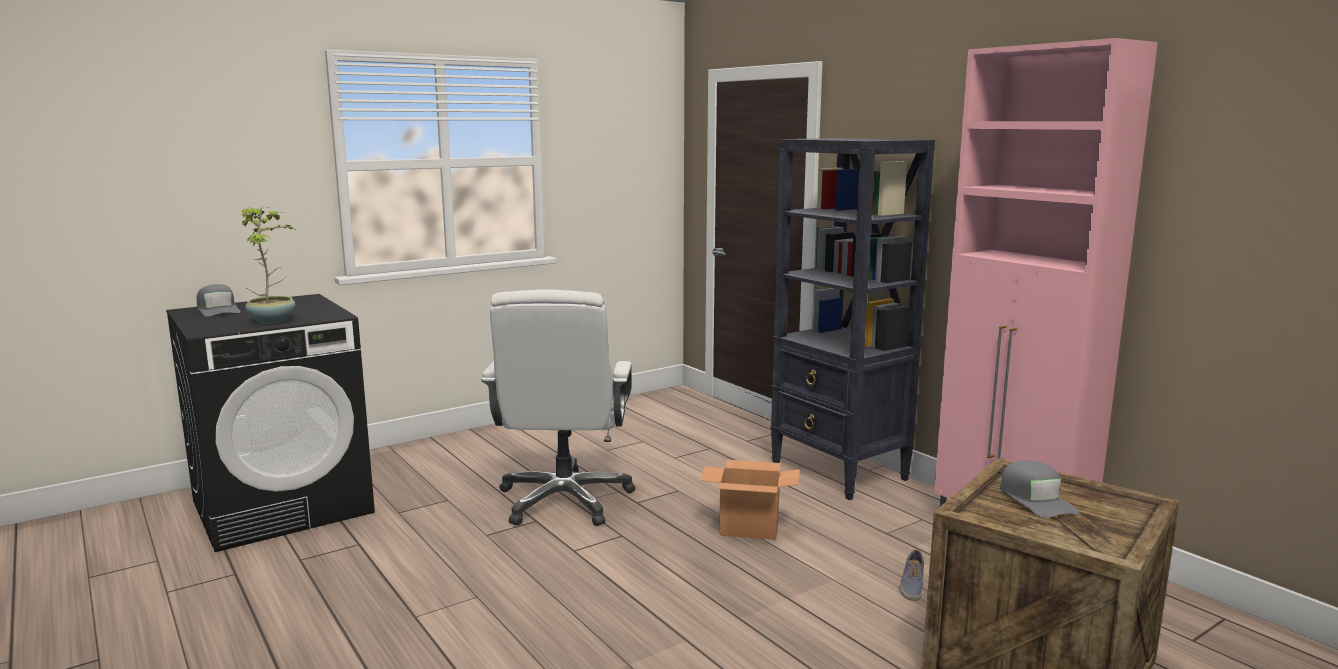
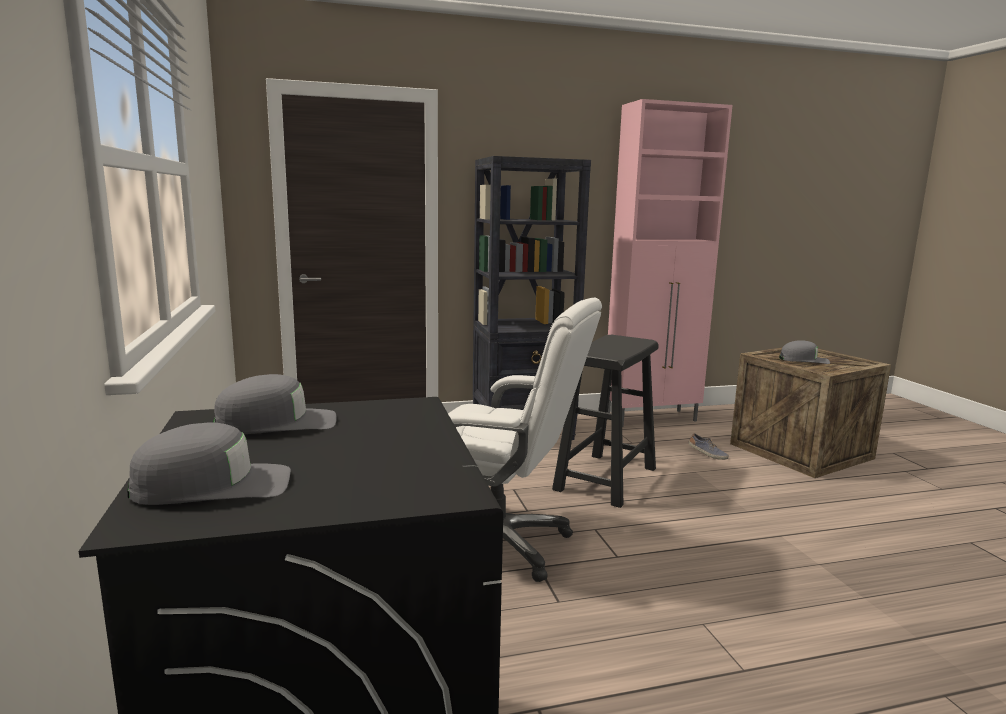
camera: 70 degrees left, 0 degrees up
potted plant [242,206,296,324] -> none
cardboard box [700,460,800,540] -> black stool [552,335,659,508]
none -> grey cap [213,374,336,434]

